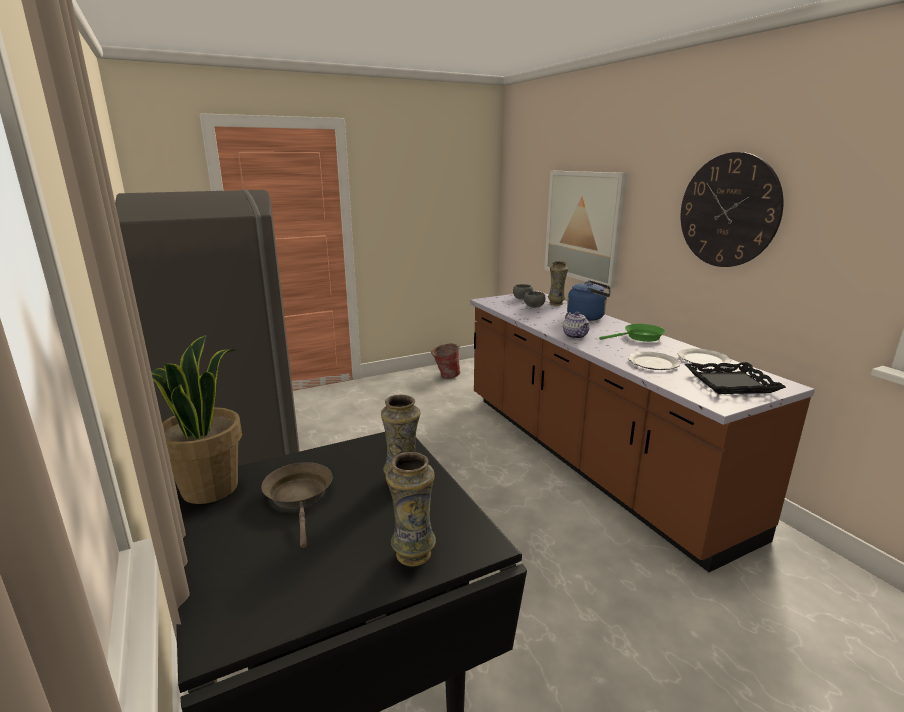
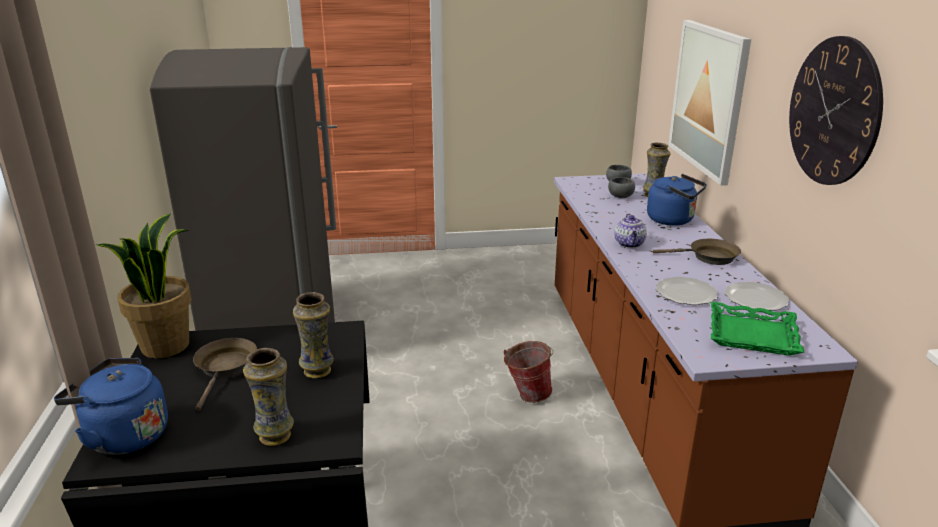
camera: 20 degrees right, 5 degrees up
bucket [431,344,460,379] -> bucket moved to [504,341,553,403]
green frying pan [599,324,665,342] -> brown frying pan [653,239,741,265]
black tray [685,362,786,394] -> green tray [711,302,804,356]
none -> blue kettle [54,358,168,455]

